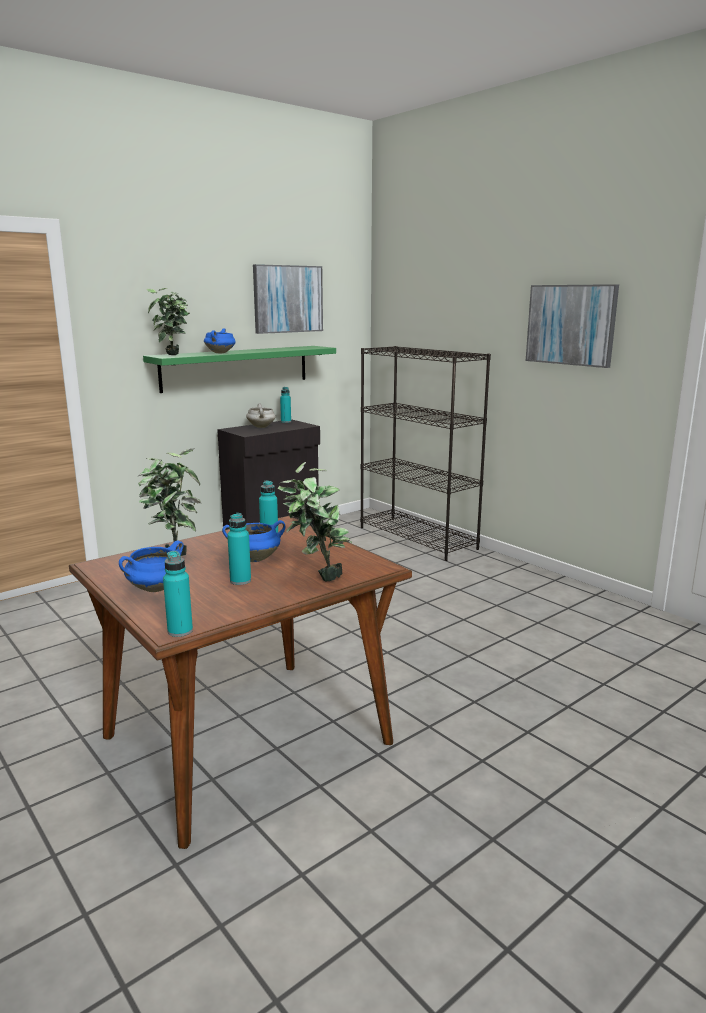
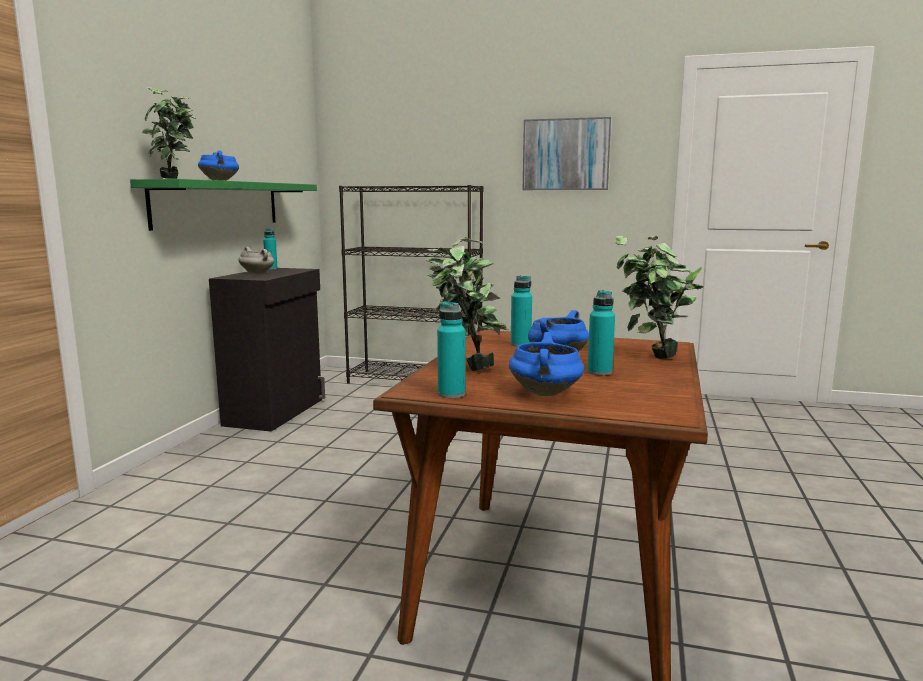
camera: 35 degrees left, 5 degrees down
turquoise bottle [163,551,193,637] -> turquoise bottle moved to [437,302,465,398]
picture [253,264,323,334] -> none

